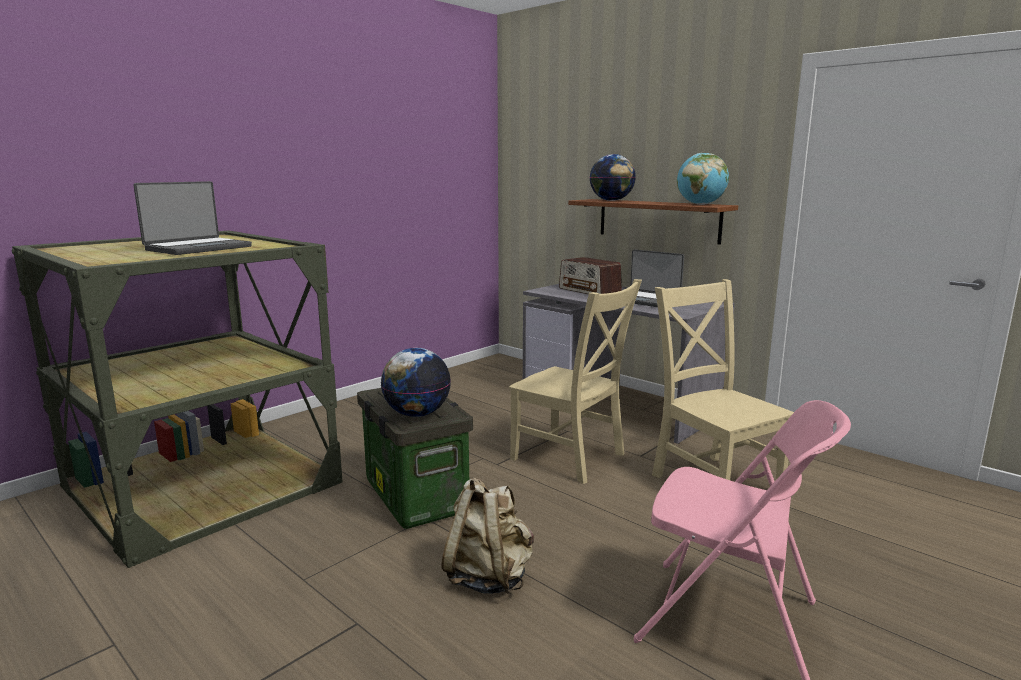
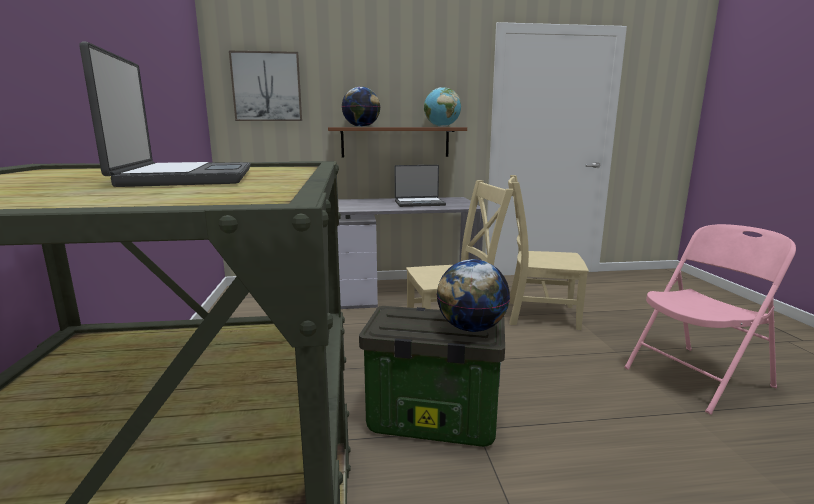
camera: 50 degrees left, 0 degrees up
beige backpack [442,477,534,594] -> none
radio [559,257,622,295] -> none
none -> picture [229,51,302,121]

